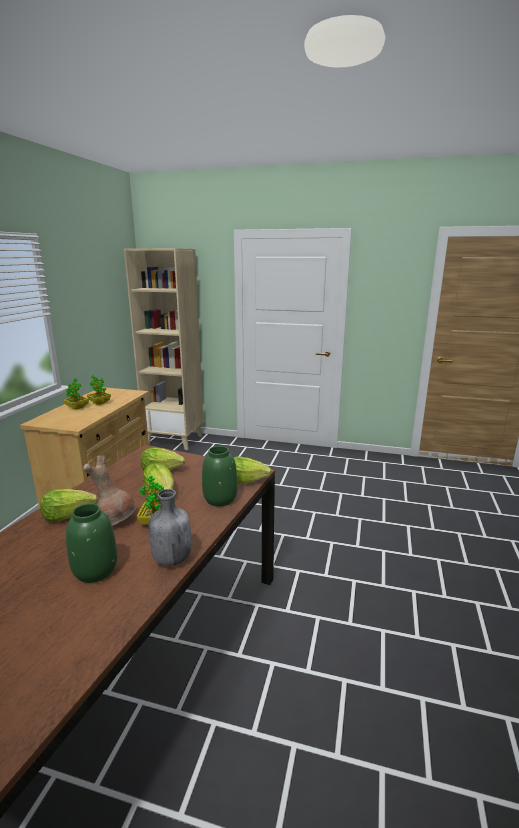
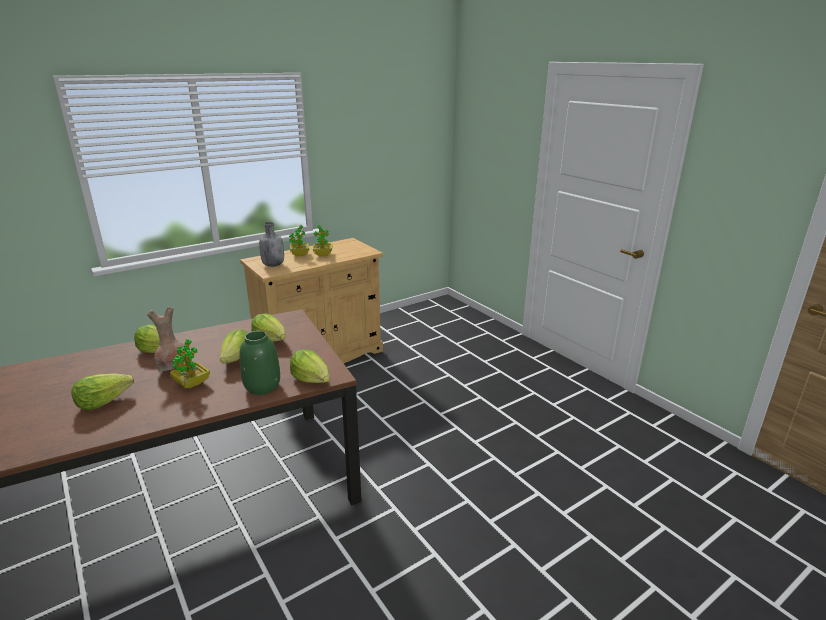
camera: 40 degrees right, 5 degrees up
green vase [66,503,117,583] -> lettuce [71,374,134,410]
beige bookcase [124,248,203,450] -> none
grey bottle [148,489,191,566] -> grey bottle moved to [259,222,284,267]

